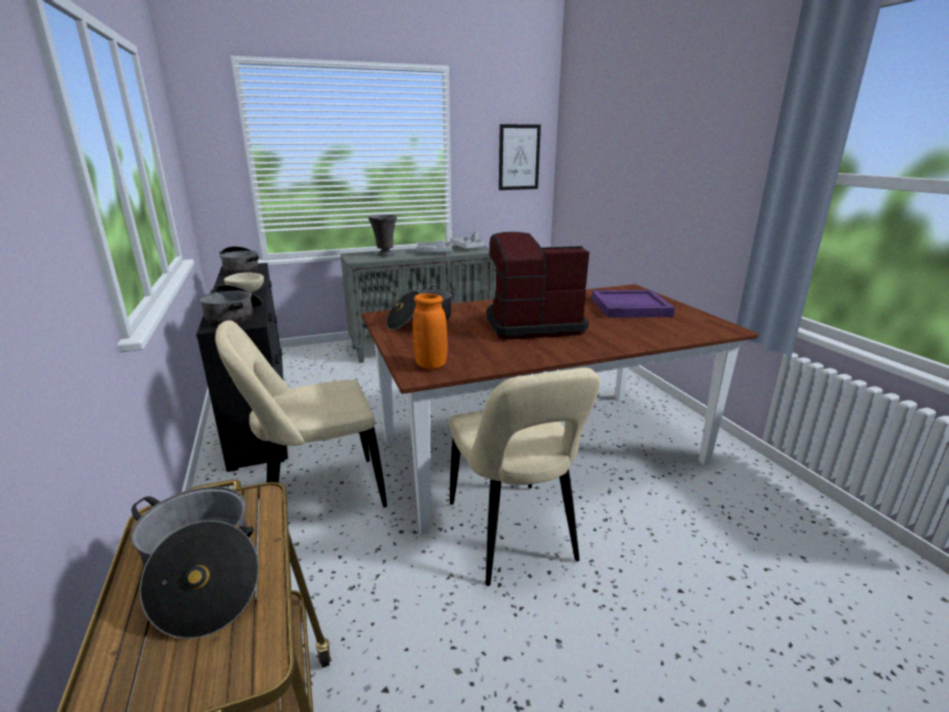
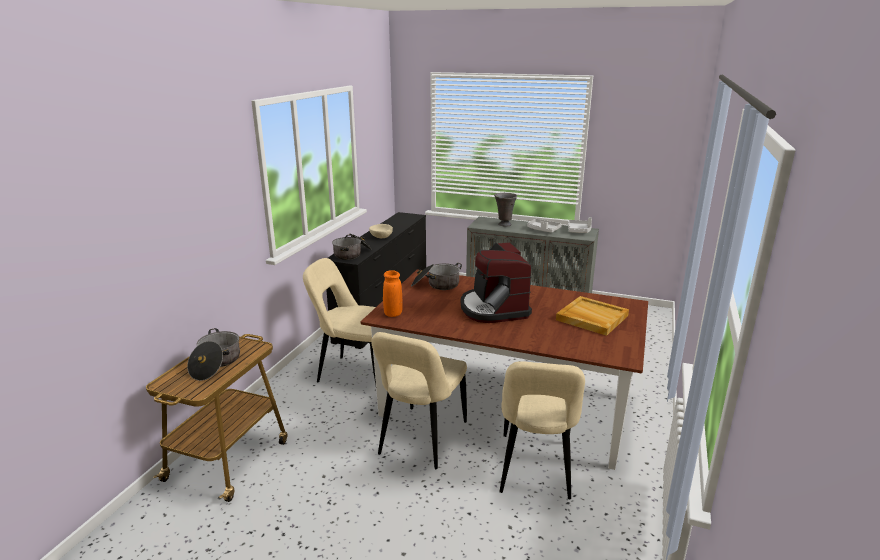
camera: 40 degrees right, 0 degrees up
cooking pot [219,246,259,275] -> none
coffee machine [486,232,589,340] -> coffee machine turned 135 degrees counterclockwise [461,243,532,323]
picture [499,124,541,190] -> none
purple tray [591,290,675,318] -> beige tray [556,296,629,336]
none -> beige chair [499,361,585,500]

